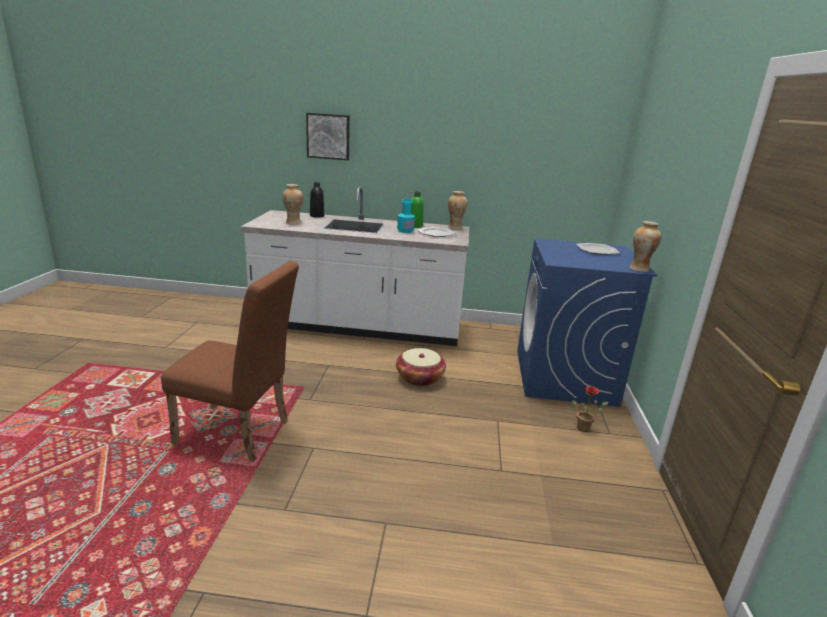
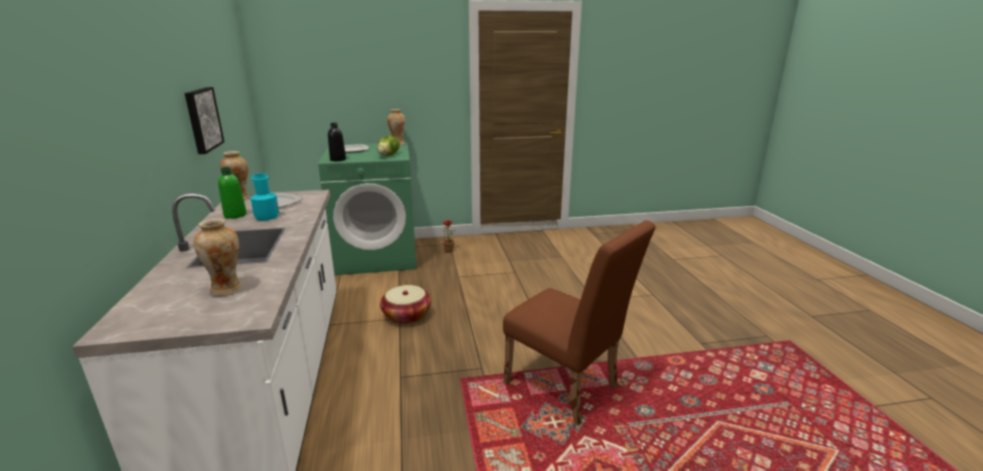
camera: 105 degrees left, 0 degrees up
brown chair [161,261,299,462] -> brown chair turned 135 degrees clockwise [503,220,656,425]
picture [306,113,350,160] -> picture moved to [185,87,224,154]
black bottle [310,182,324,218] -> black bottle moved to [328,123,346,161]
blue washing machine [517,238,657,407] -> green washing machine [318,142,416,275]
none -> lettuce [377,135,400,156]

